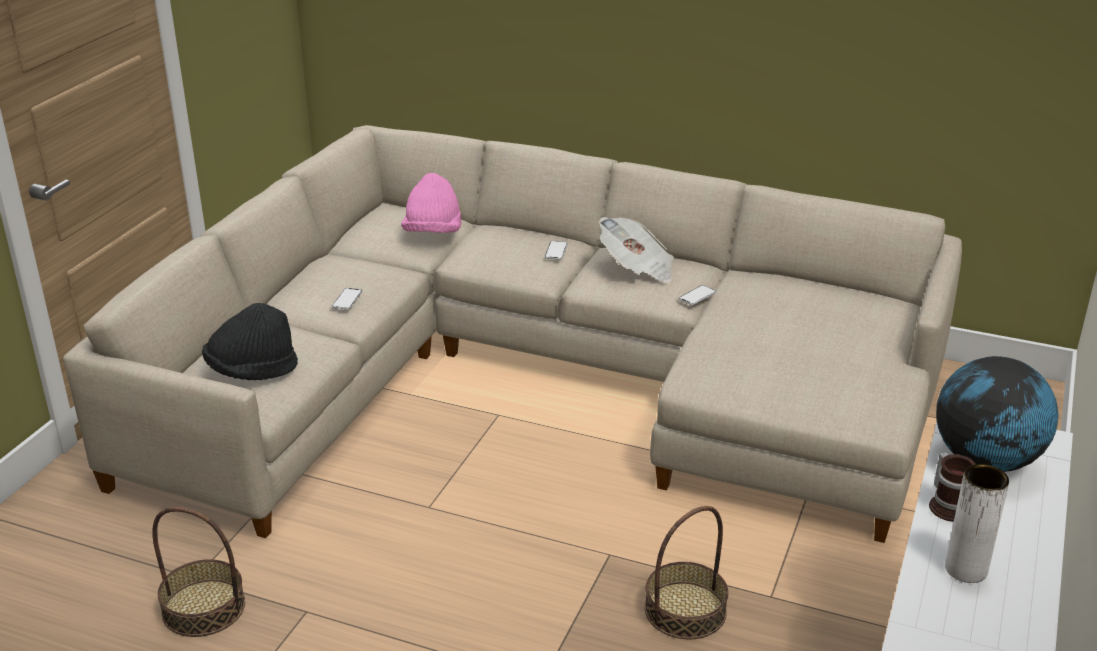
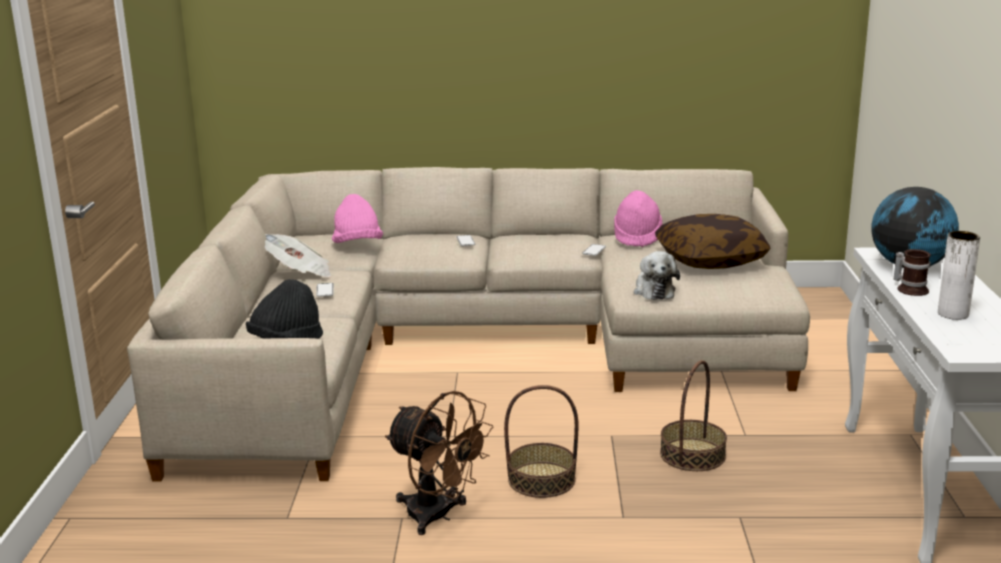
camera: 20 degrees left, 10 degrees down
basket [153,507,245,637] -> basket moved to [504,385,579,498]
newspaper [599,217,674,283] -> newspaper moved to [265,234,331,277]
none -> brown fan [385,391,493,535]
none -> pink hat [614,190,662,247]
none -> plush toy [634,251,680,300]
none -> pillow [655,214,770,269]

